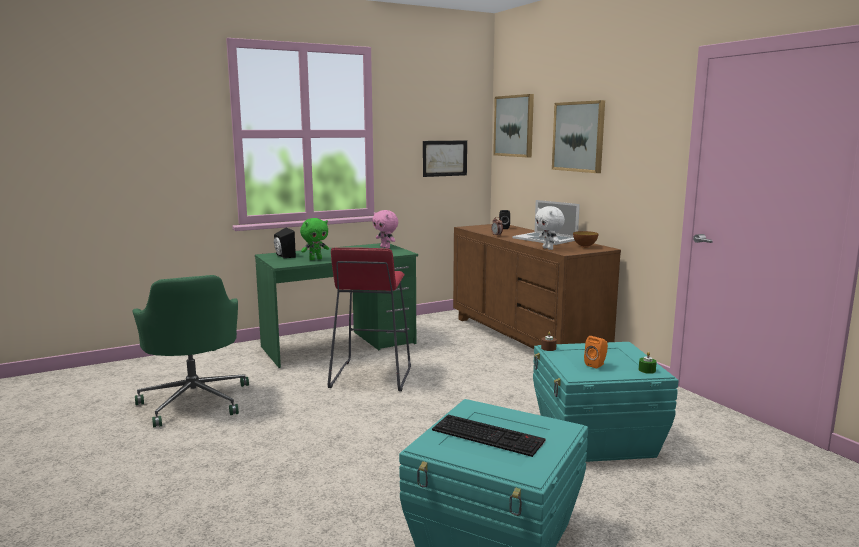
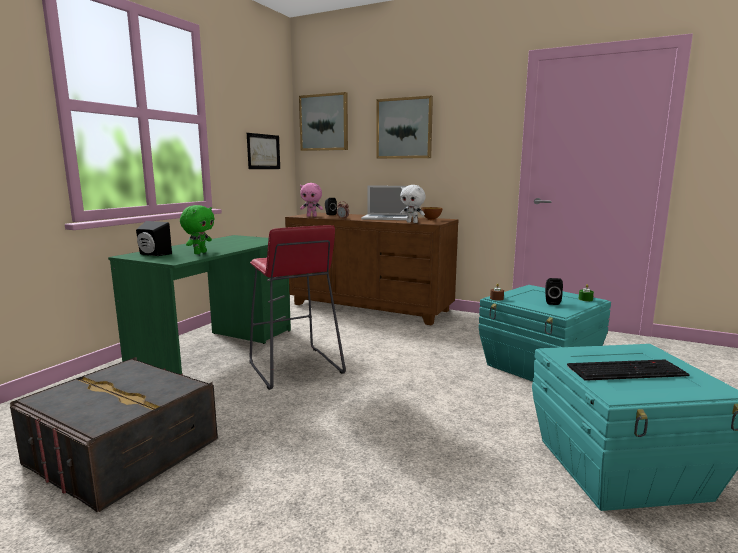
camera: 35 degrees left, 0 degrees up
green office chair [132,275,249,428] -> grey storage box [10,357,218,513]
pink plush toy [372,210,398,249] -> pink plush toy moved to [300,183,323,217]
orange speaker [584,336,608,369] -> black speaker [545,278,563,305]

